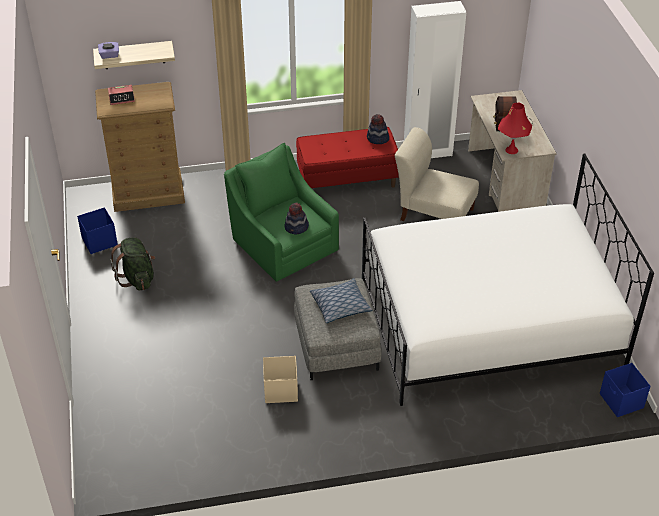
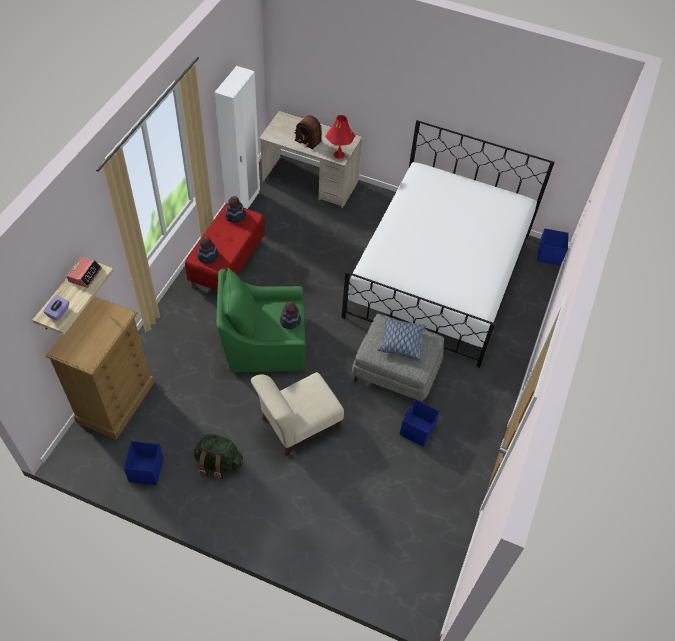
camera: 60 degrees left, 10 degrees up
alarm clock [108,85,135,105] -> alarm clock moved to [67,257,102,288]
beige storage box [263,356,298,403] -> blue storage box [399,399,440,447]
beige chair [395,127,479,221] -> beige chair moved to [251,372,344,456]
none -> hat [197,237,219,264]

